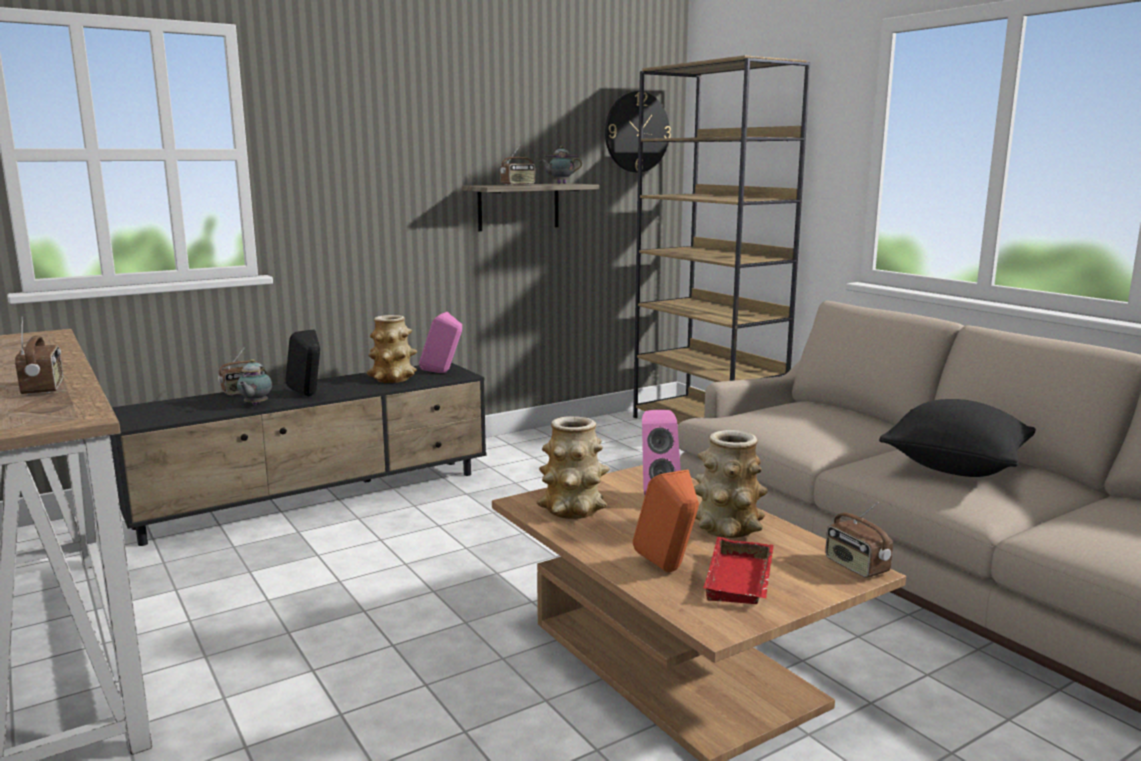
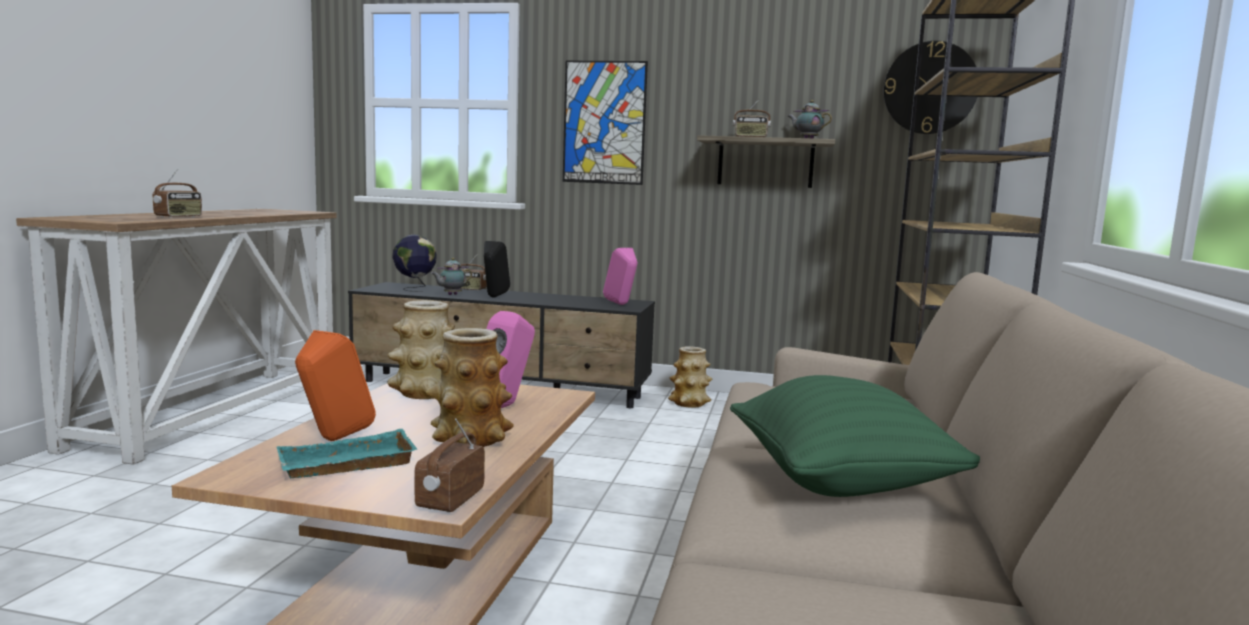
camera: 45 degrees right, 5 degrees down
vase [367,315,417,383] -> vase moved to [668,346,713,408]
red tray [703,537,773,604] -> turquoise tray [277,429,418,478]
black pillow [879,399,1036,477] -> green pillow [730,375,980,497]
none -> globe [392,235,437,292]
none -> picture [563,61,648,185]

